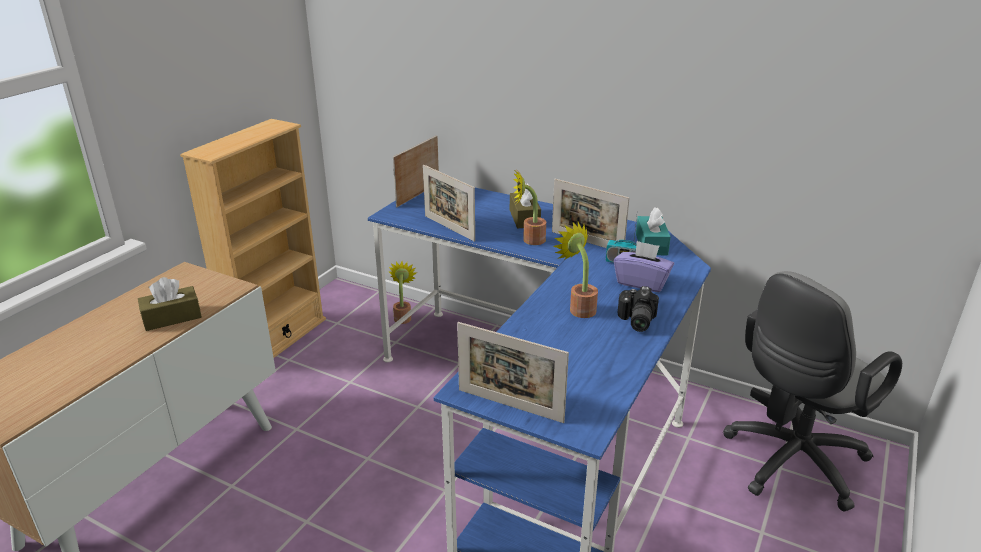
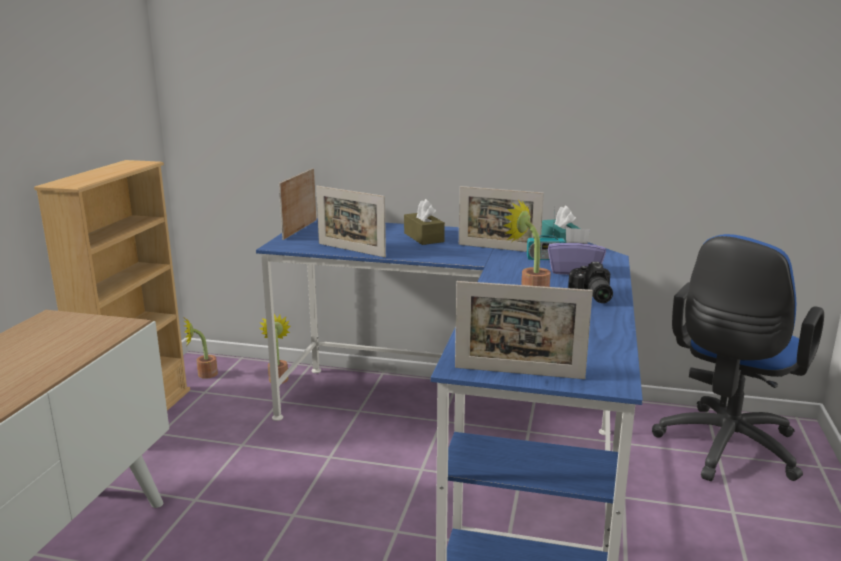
camera: 15 degrees left, 10 degrees down
brown tissue box [138,277,202,331] -> none
potted plant [513,171,546,245] -> potted plant moved to [183,318,218,379]
grey office chair [723,271,902,511] -> blue office chair [652,234,824,481]

